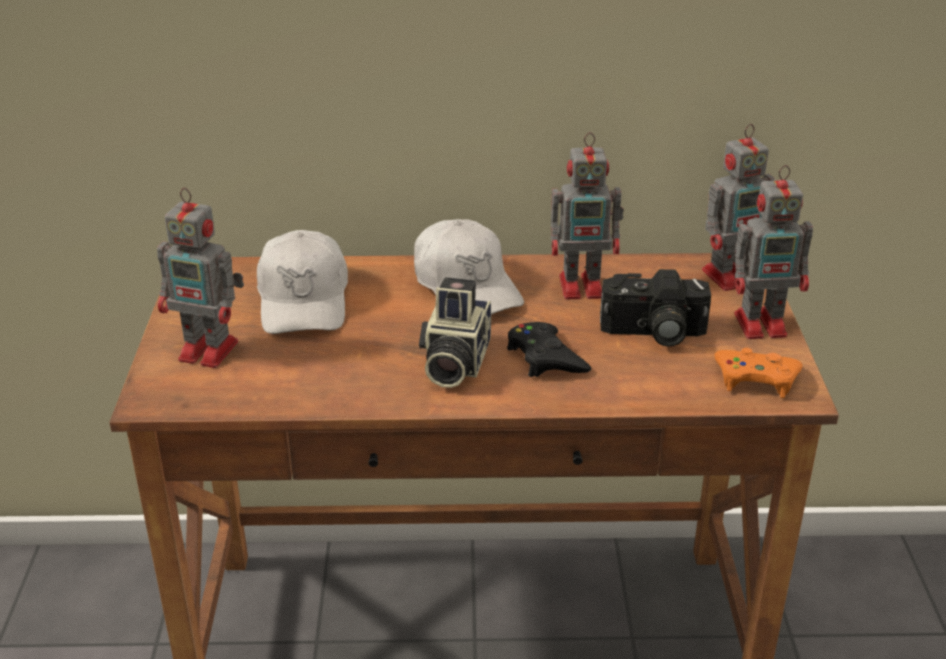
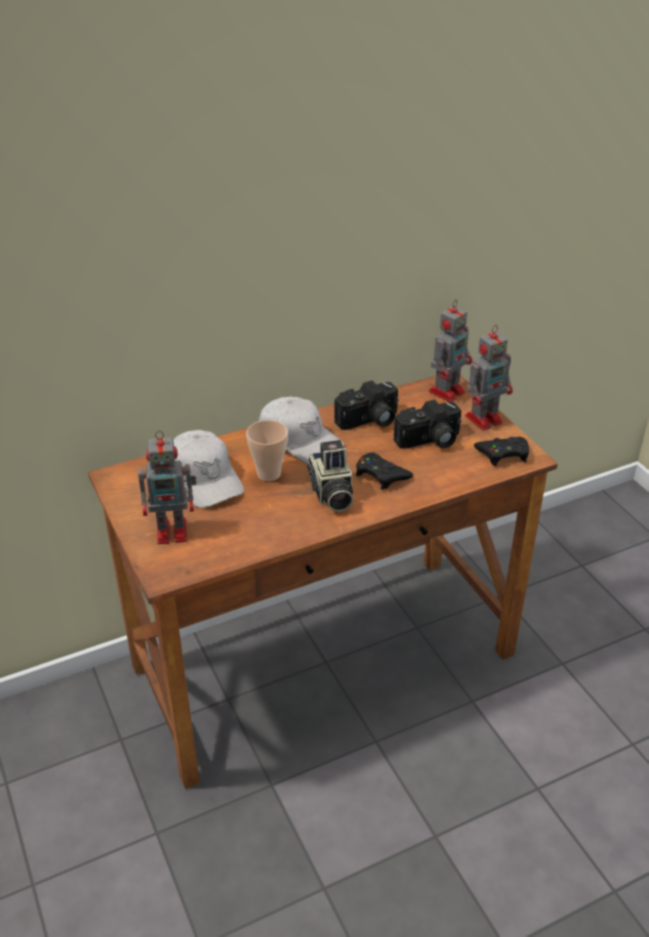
camera: 25 degrees left, 5 degrees up
toy robot [551,132,624,299] -> camera [334,380,399,430]
orange game controller [714,348,803,398] -> black game controller [474,437,529,466]
none -> cup [246,420,288,481]

